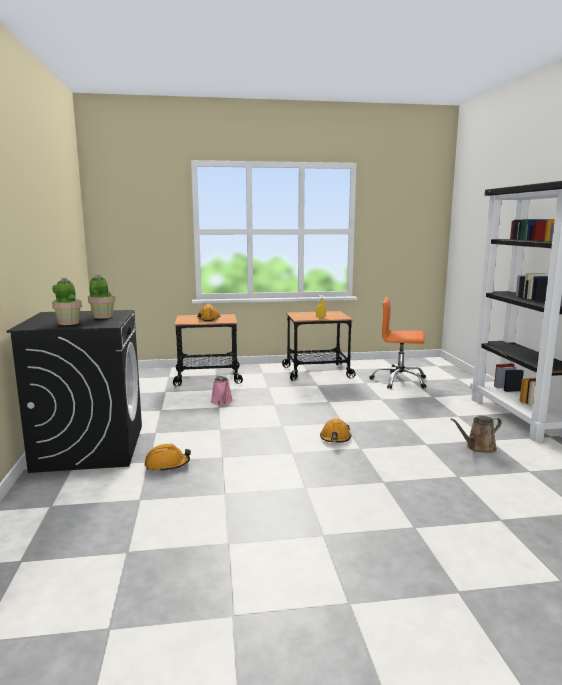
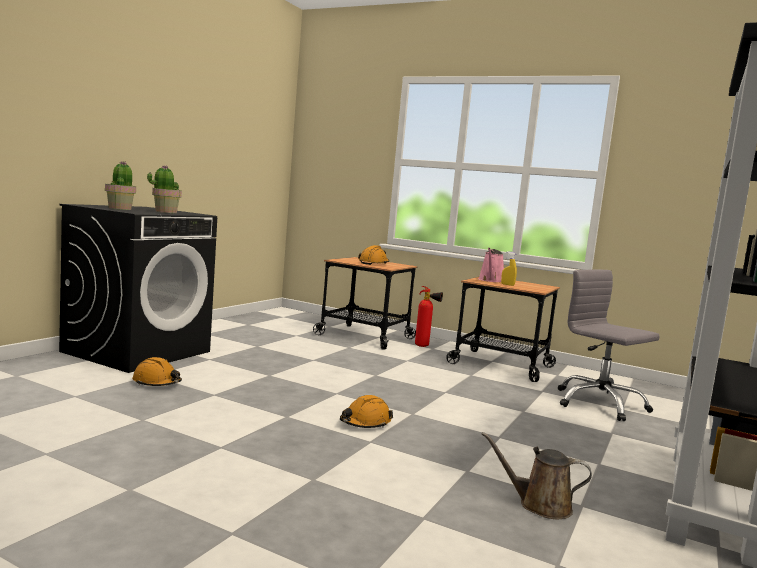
camera: 35 degrees right, 5 degrees down
pink watering can [211,375,233,405] -> pink watering can moved to [478,248,504,282]
orange office chair [369,297,426,389] -> grey office chair [558,270,660,421]
none -> fire extinguisher [415,286,443,347]

